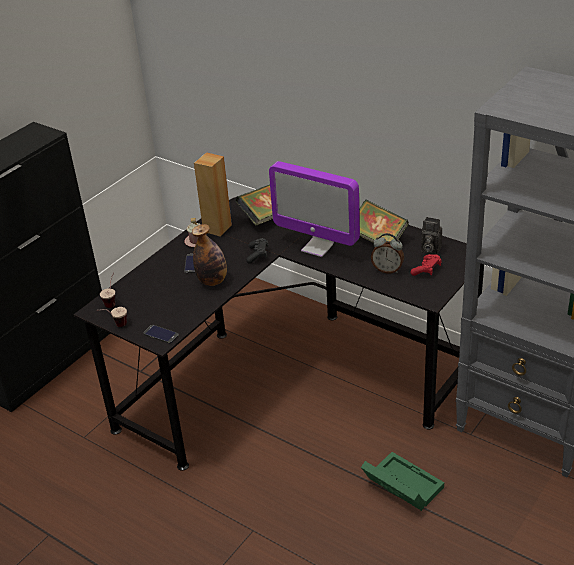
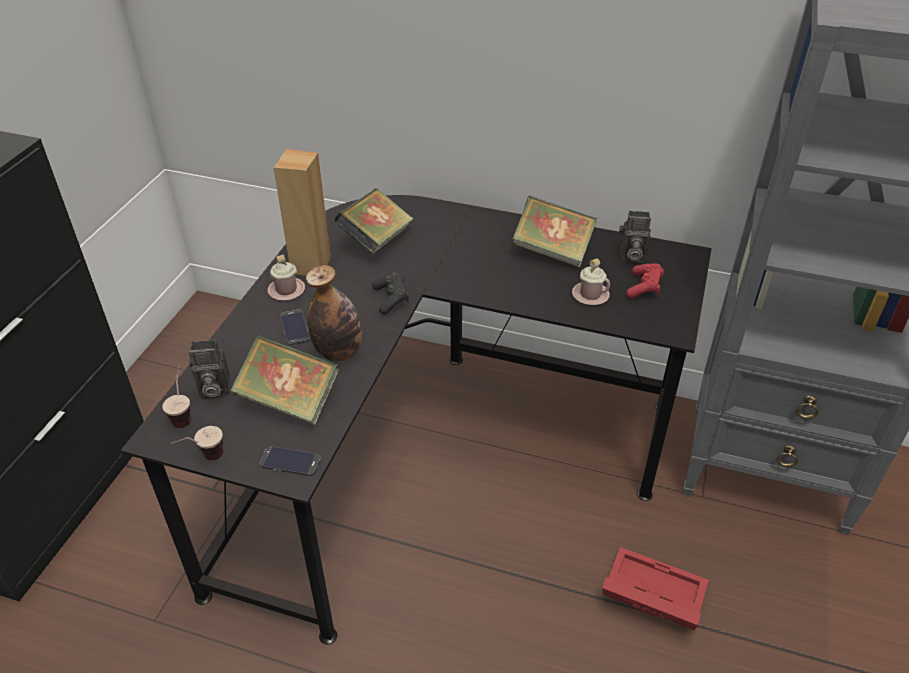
camera: 20 degrees left, 5 degrees up
monitor [269,161,360,257] -> none
green storage box [361,452,444,511] -> red storage box [602,547,709,630]
alarm clock [371,233,404,273] -> pink mug [572,258,610,305]
none -> camera [189,340,230,399]
none -> book [231,335,340,425]

